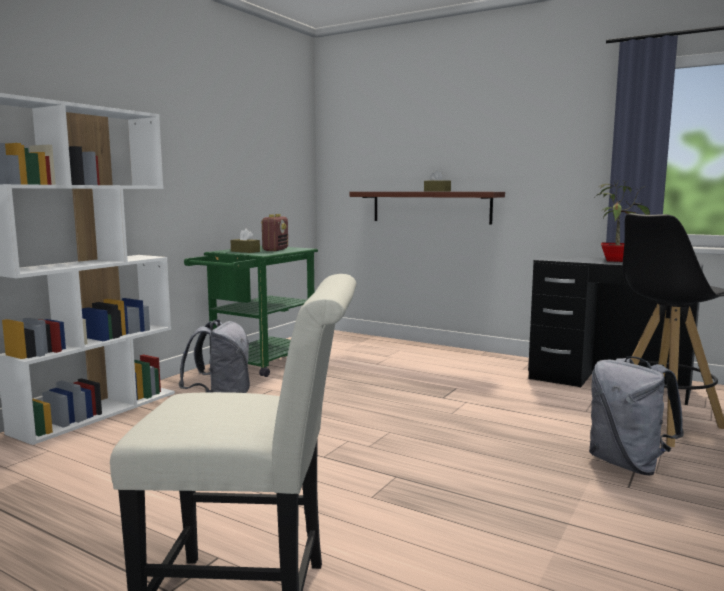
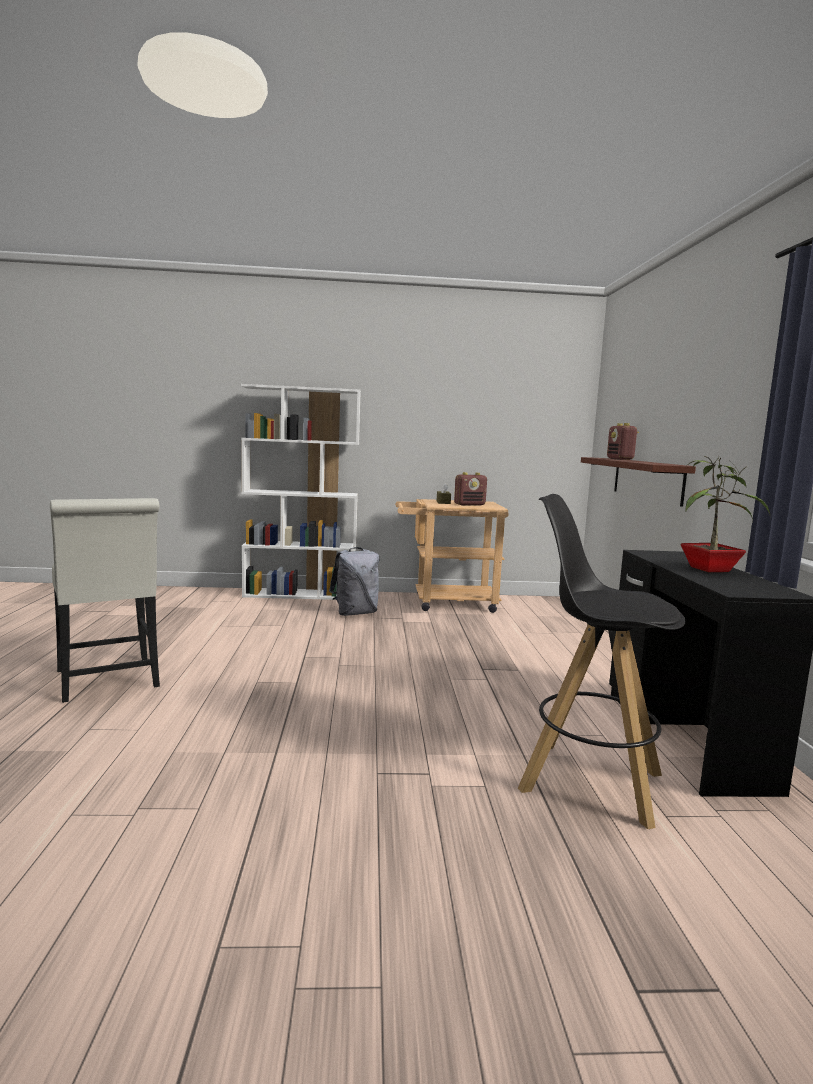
camera: 55 degrees right, 0 degrees up
green cart [184,246,318,377] -> beige cart [395,499,509,613]
brown tissue box [424,170,451,191] -> none
grey backpack [589,356,684,475] -> none
none -> radio [607,423,639,460]

